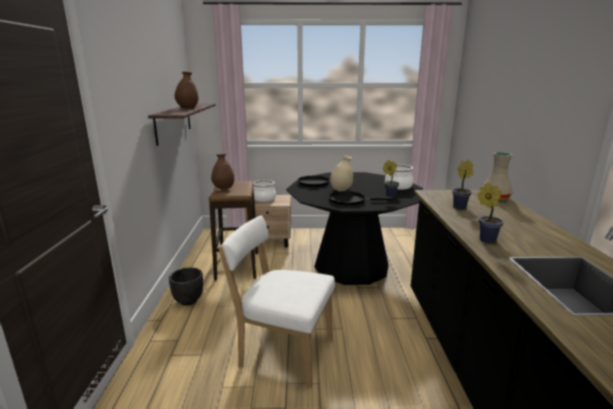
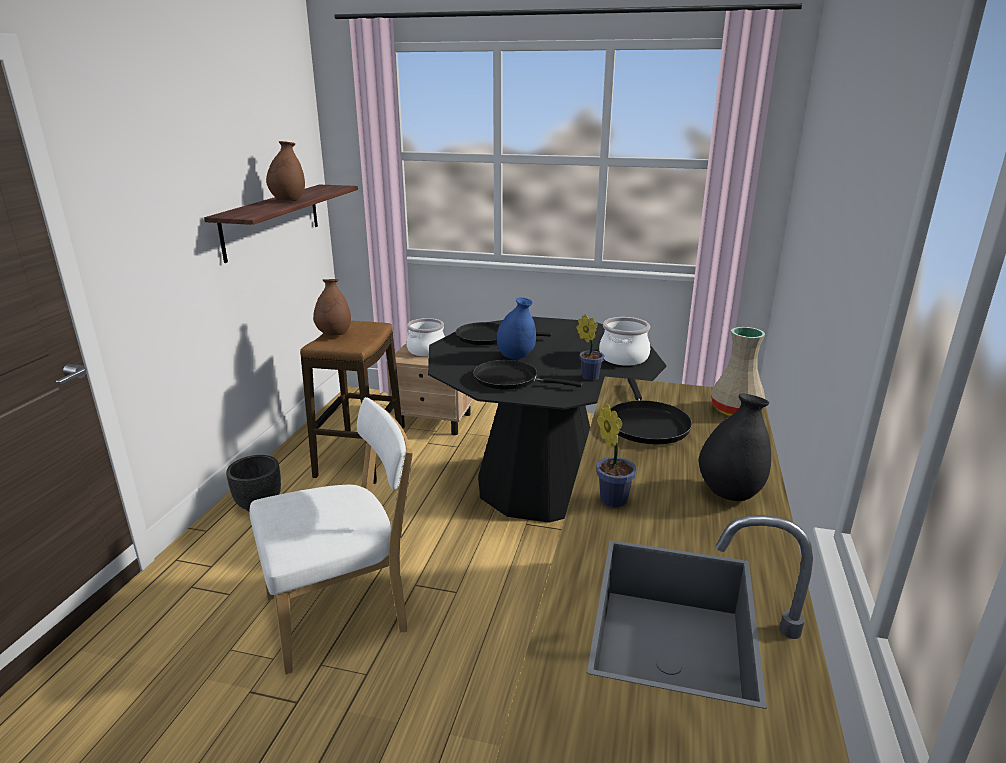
camera: 15 degrees right, 5 degrees up
white chair [218,215,335,388] -> white chair turned 120 degrees clockwise [249,397,413,675]
beige vase [330,155,353,191] -> blue vase [497,297,536,360]
potted plant [452,160,473,209] -> black frying pan [611,377,692,445]
none -> black vase [699,393,771,501]

